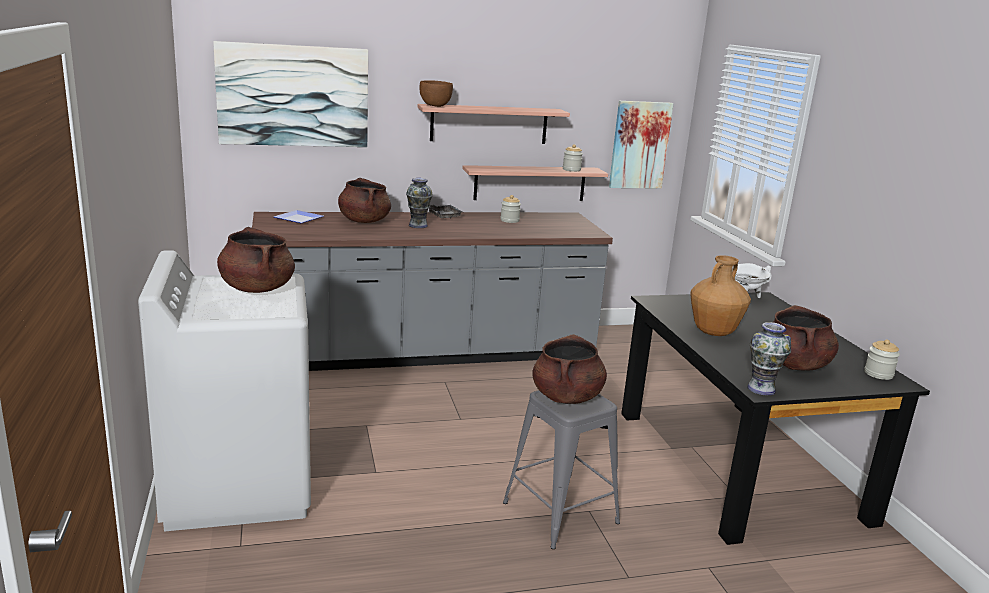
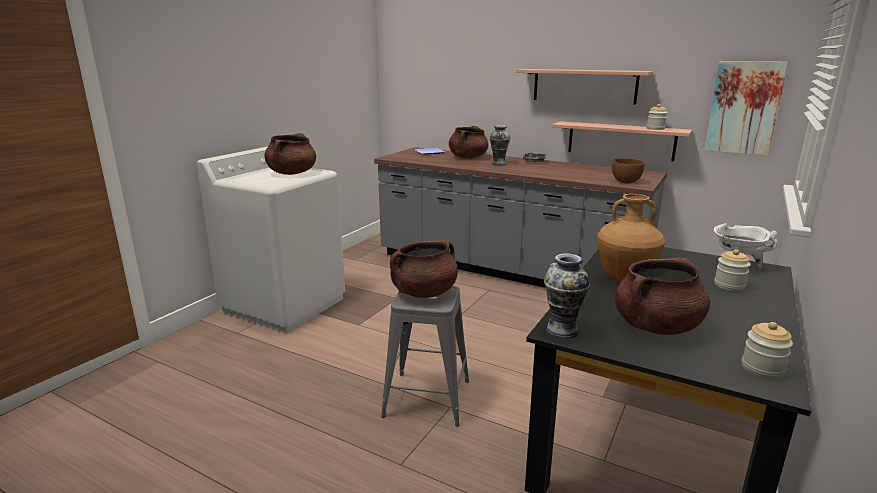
camera: 45 degrees right, 0 degrees up
picture [213,41,368,147] -> none
brown bowl [420,80,453,107] -> brown bowl moved to [612,158,645,184]
jar [501,195,521,223] -> jar moved to [714,249,751,291]

